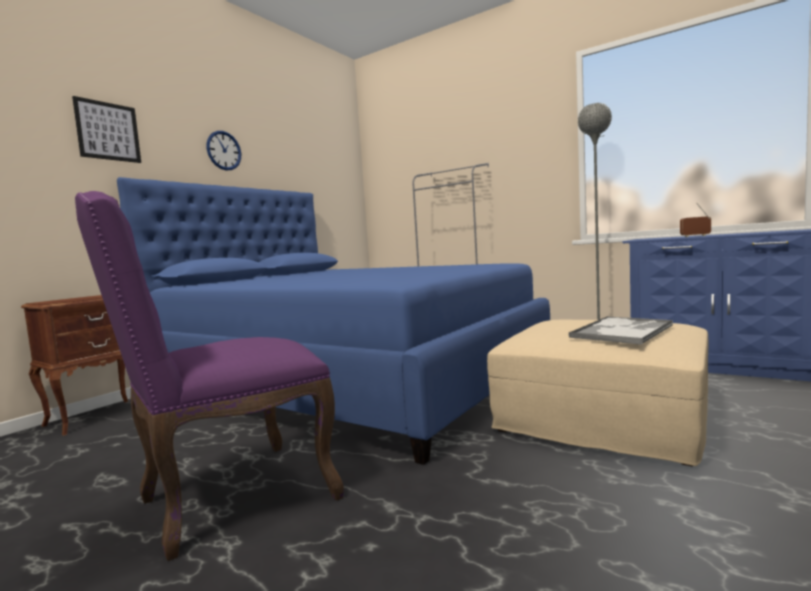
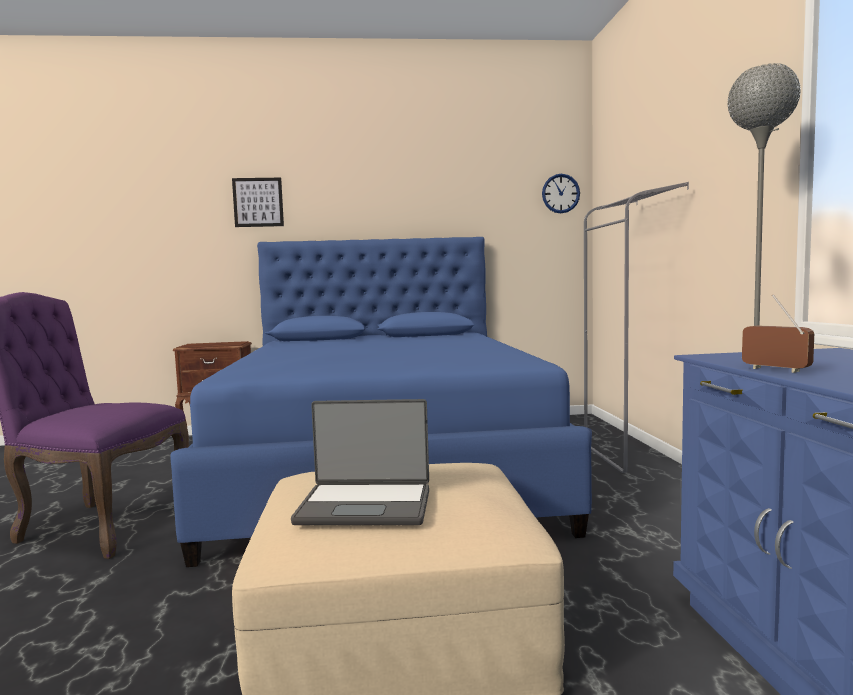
camera: 50 degrees right, 0 degrees up
wall clock [206,131,241,171] -> wall clock moved to [542,174,580,213]
tray [569,316,673,345] -> laptop [291,399,429,525]

